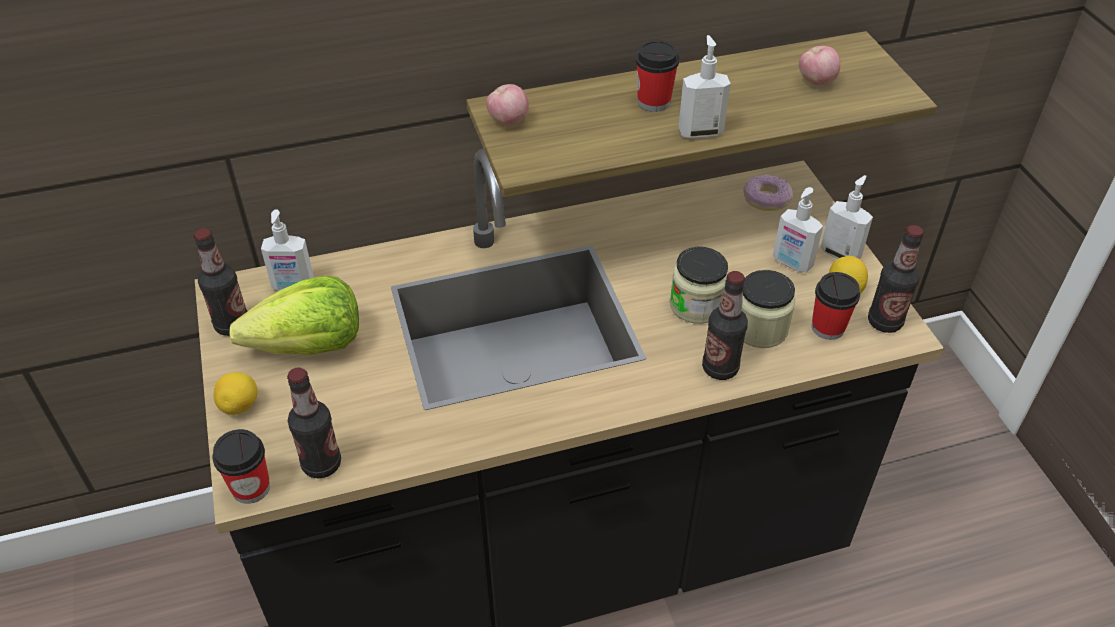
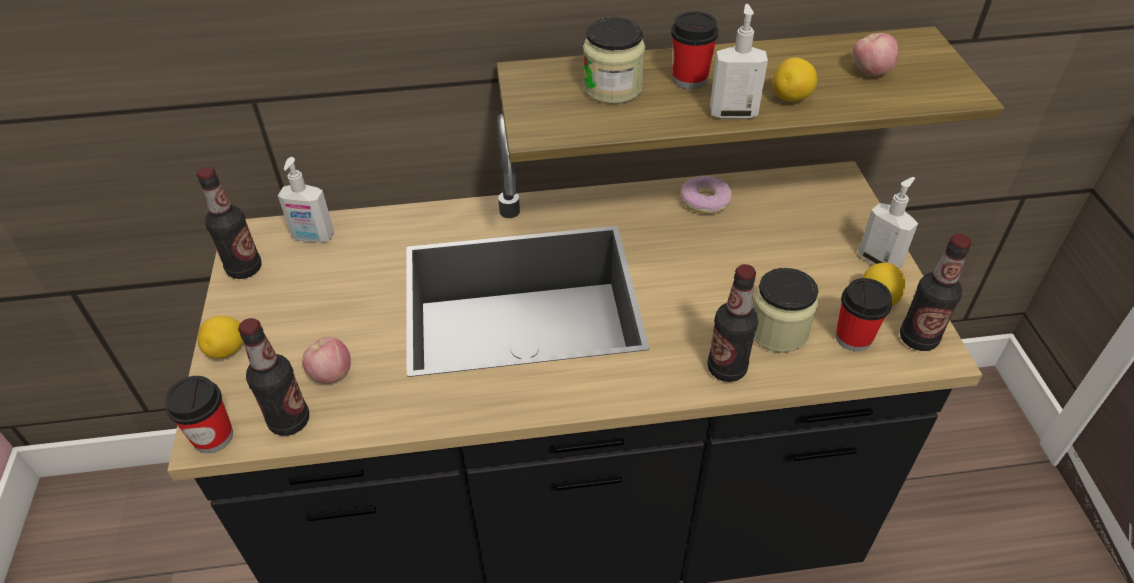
camera: 10 degrees right, 0 degrees up
lettuce [229,276,359,354] -> none
apple [486,84,529,126] -> apple moved to [302,337,351,384]
jar [670,247,729,324] -> jar moved to [583,17,645,104]
donut [743,175,793,211] -> donut moved to [681,176,732,214]
soap dispenser [773,187,823,273] -> none
none -> lemon [772,58,817,102]

